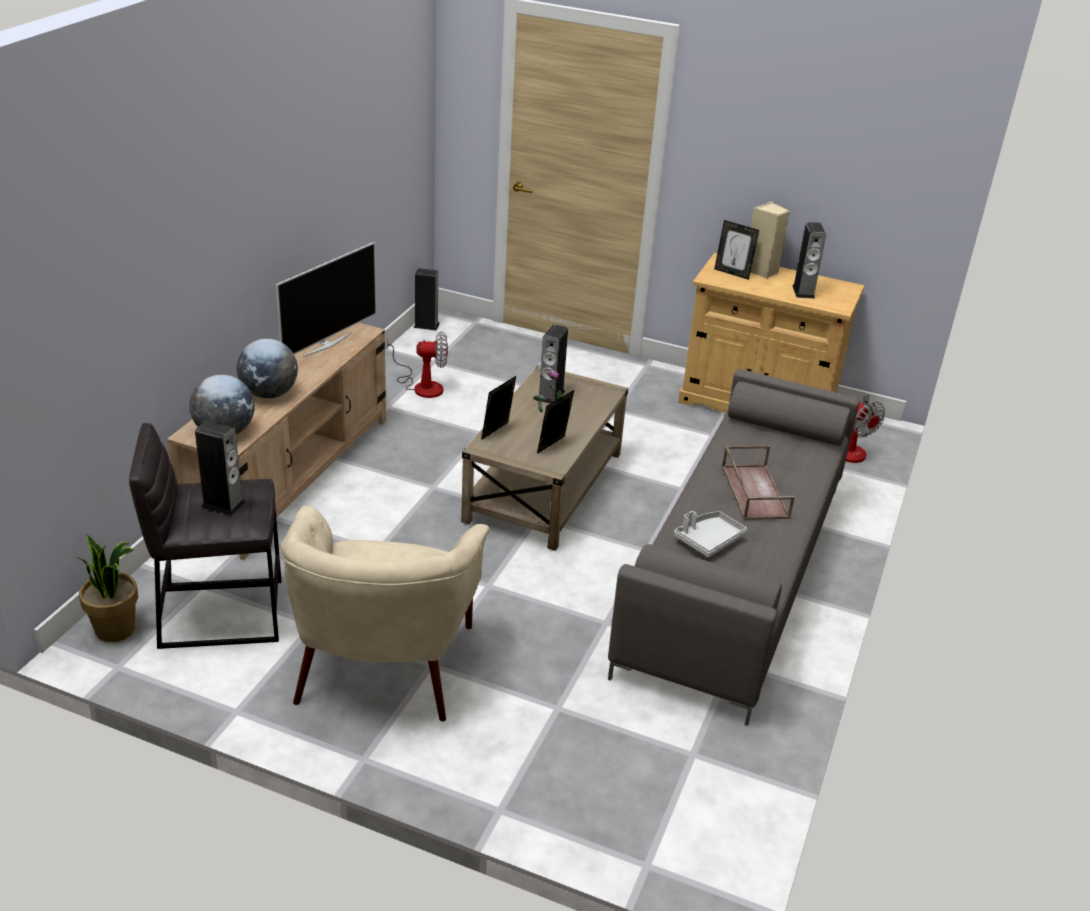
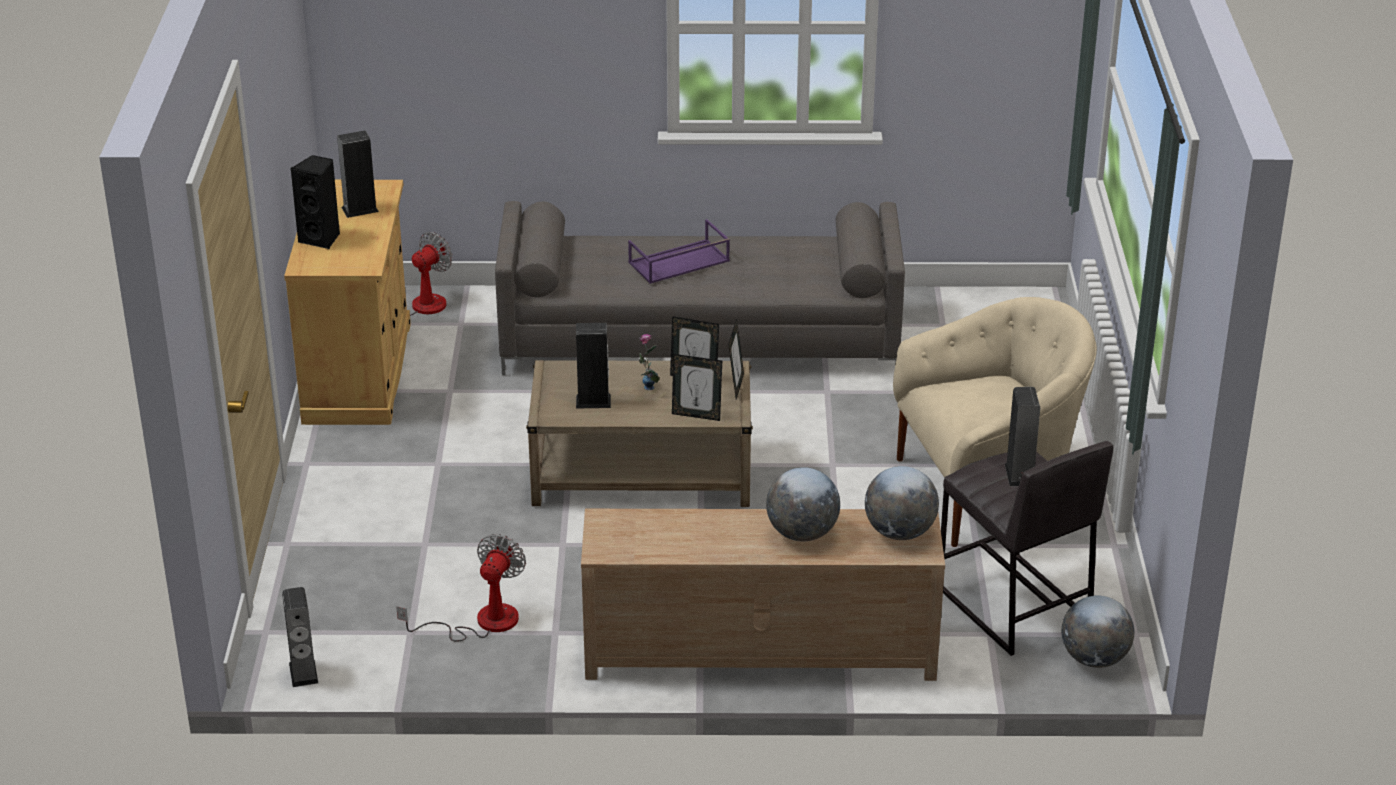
camera: 110 degrees left, 0 degrees up
potted plant [75,534,138,642] -> globe [1062,596,1134,668]
television [276,242,377,357] -> none
fan [387,331,448,398] -> fan turned 45 degrees clockwise [396,534,526,642]
grey tray [674,511,747,557] -> none
picture frame [714,220,759,280] -> picture frame moved to [728,318,744,399]
brown tray [722,445,795,520] -> purple tray [628,219,730,284]
beige speaker [750,201,790,279] -> black speaker [291,155,340,249]

